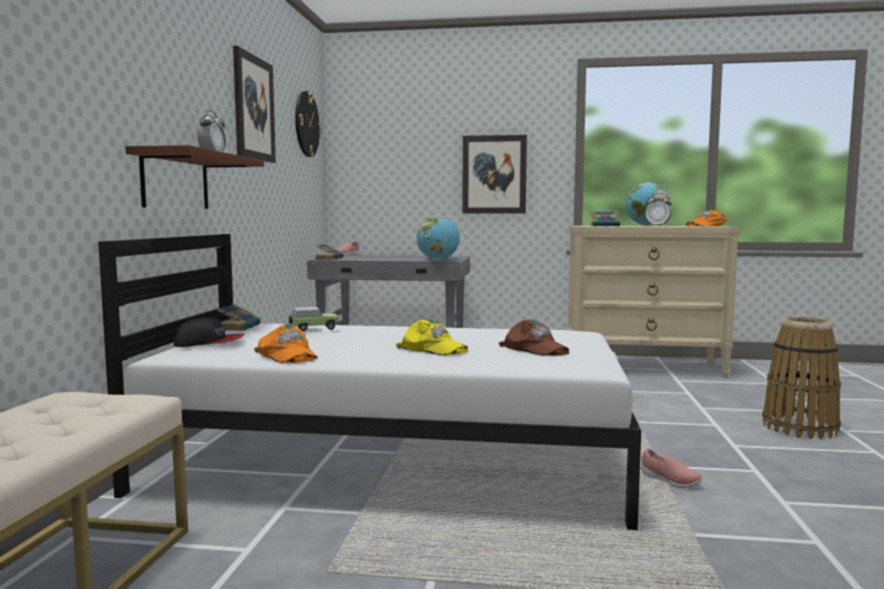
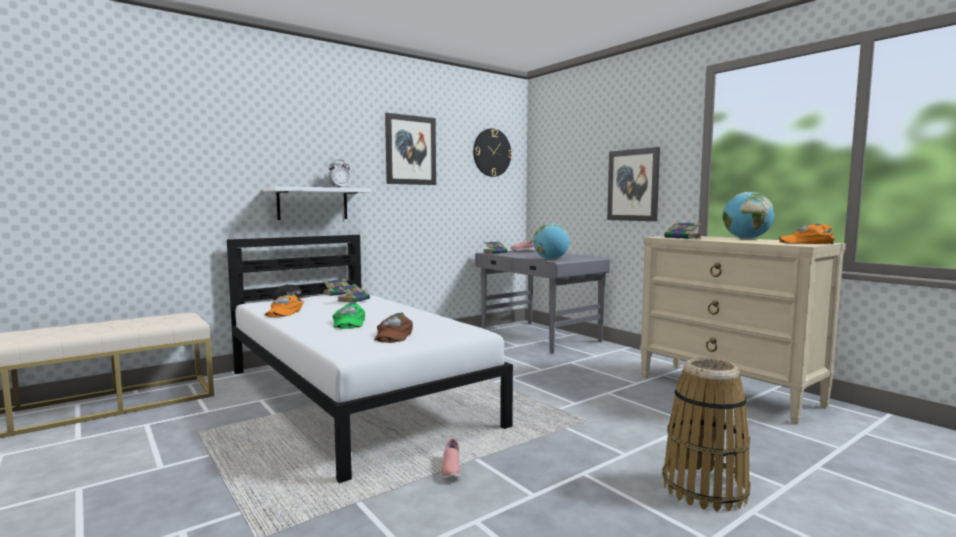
camera: 45 degrees right, 0 degrees up
brown shelf [125,145,264,209] -> white shelf [264,186,371,220]
toy car [289,307,339,331] -> book [337,284,370,303]
yellow cap [396,319,468,355] -> green cap [332,302,365,329]
alarm clock [646,193,672,226] -> none

